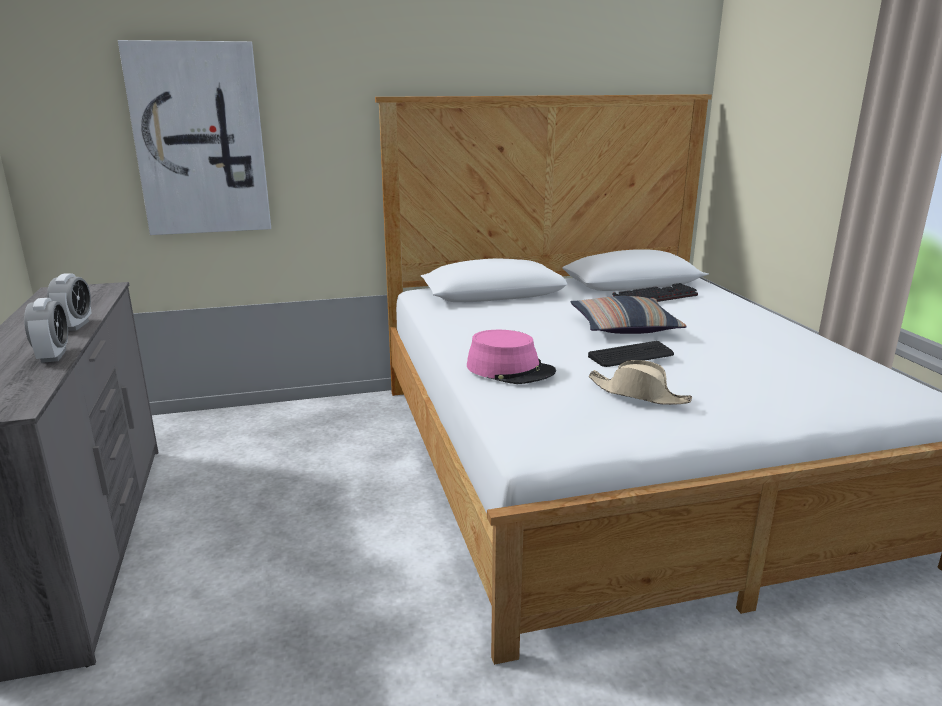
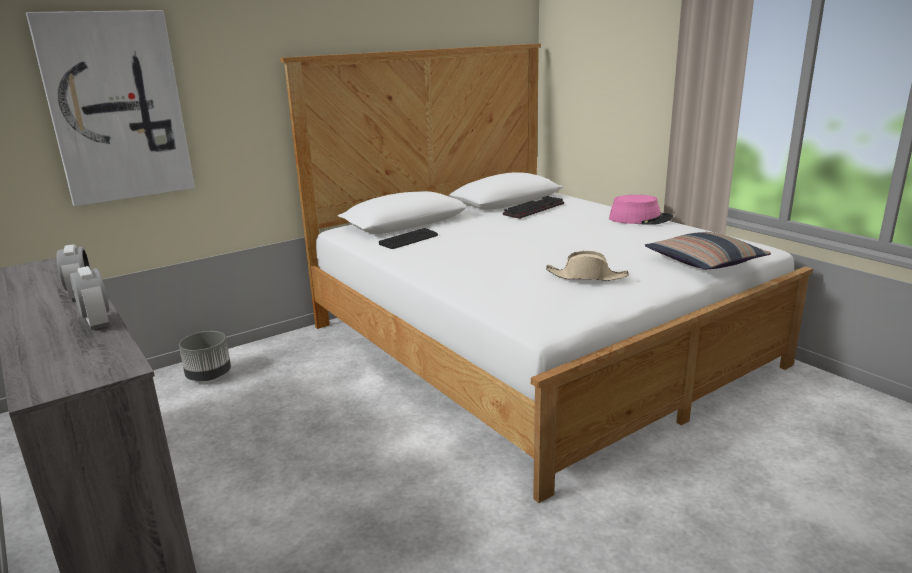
camera: 20 degrees left, 0 degrees up
pink hat [467,330,556,384] -> pink hat moved to [609,195,673,225]
pillow [571,296,687,334] -> pillow moved to [645,232,771,270]
keyboard [588,341,674,367] -> keyboard moved to [379,228,438,249]
none -> grey planter [179,331,231,381]

